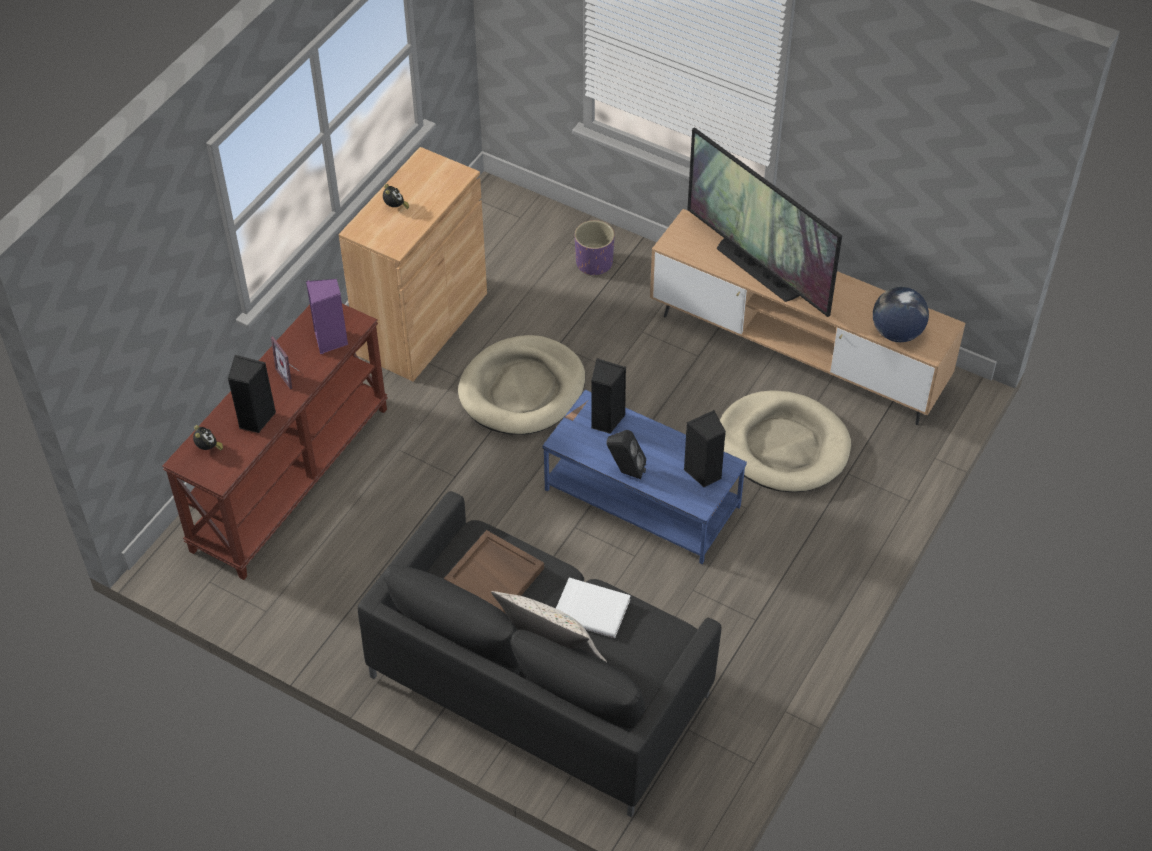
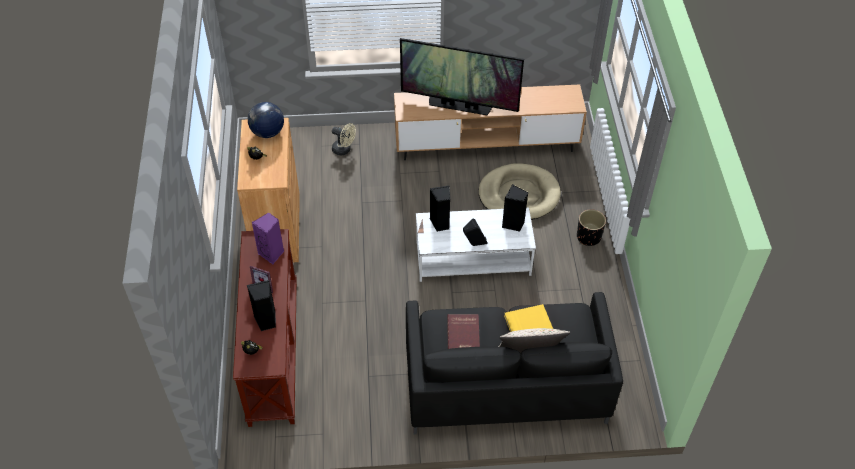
camera: 35 degrees left, 0 degrees up
brown tray [444,530,544,614] -> red book [447,314,480,349]
beige dog bed [458,335,585,435] -> none
blue coffee table [542,390,747,564] -> white coffee table [416,208,536,282]
white book [556,578,631,638] -> yellow book [504,304,553,332]
purple planter [575,220,615,276] -> beige fan [332,123,356,155]
globe [873,287,929,342] -> globe moved to [248,102,284,138]
none -> black planter [577,209,606,246]

